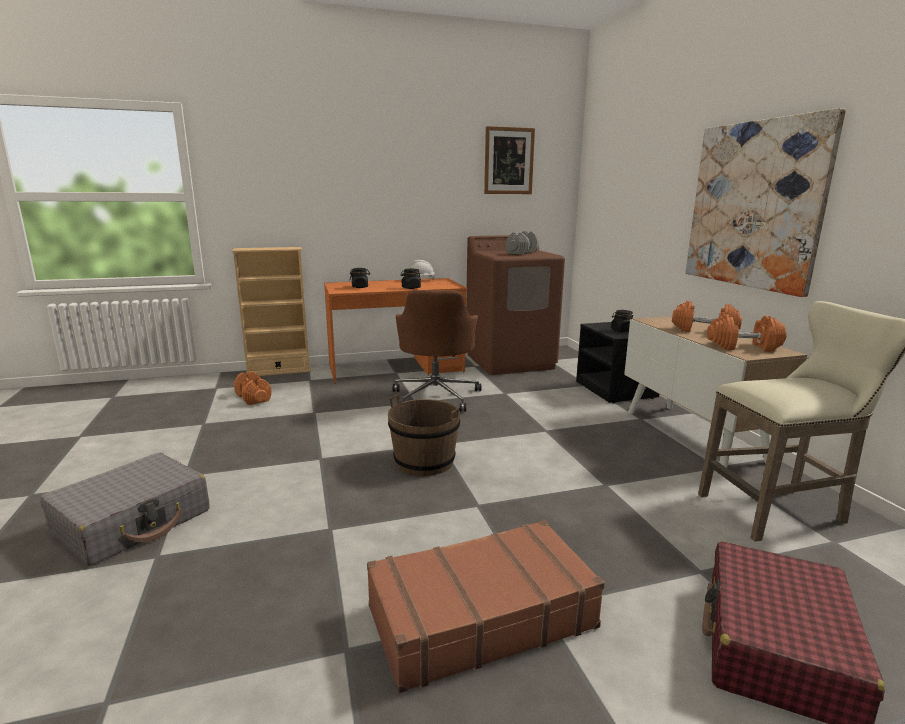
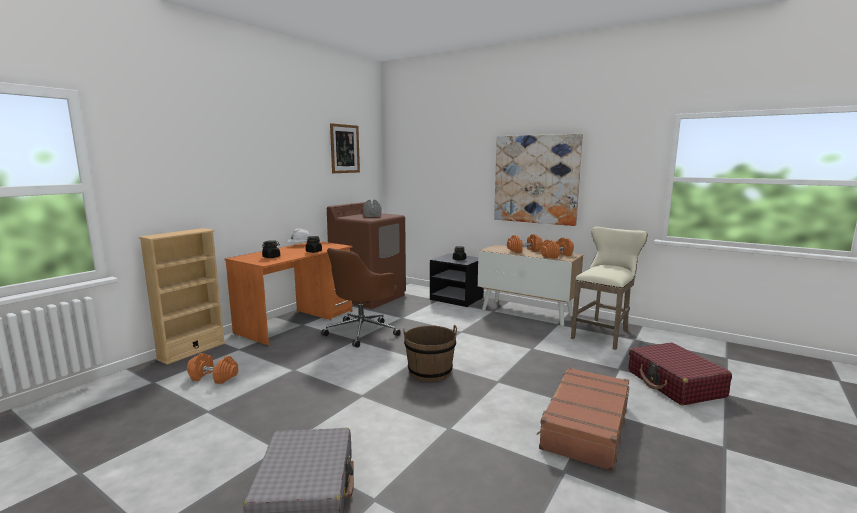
camera: 40 degrees left, 5 degrees down
brown office chair [393,290,481,412] -> brown office chair turned 75 degrees clockwise [321,248,401,348]

